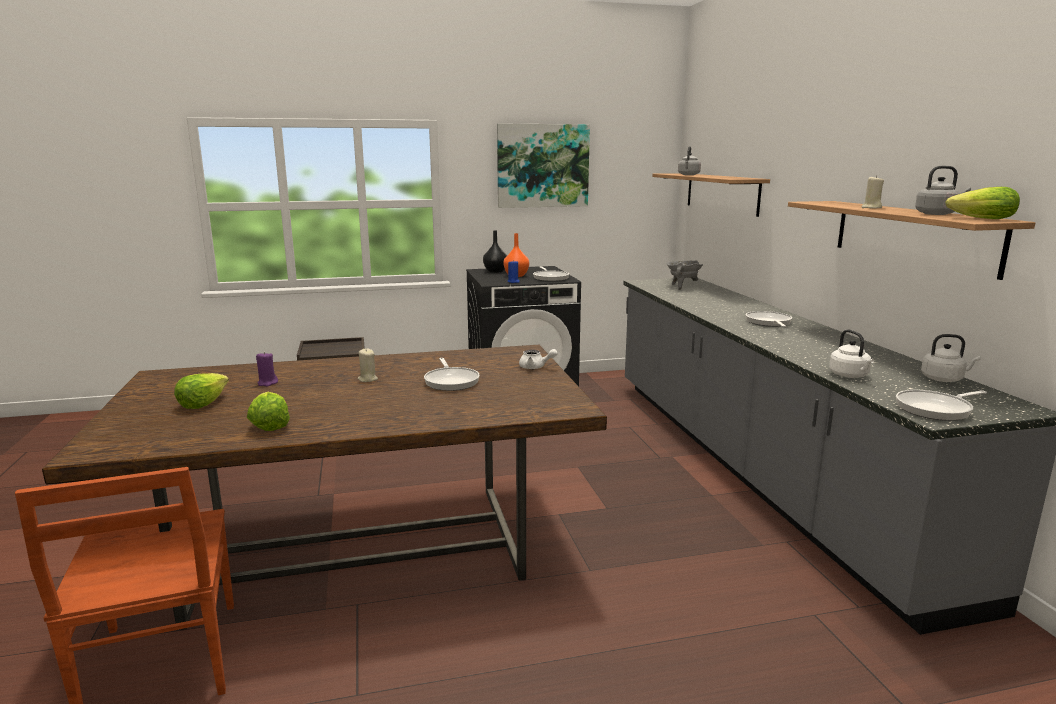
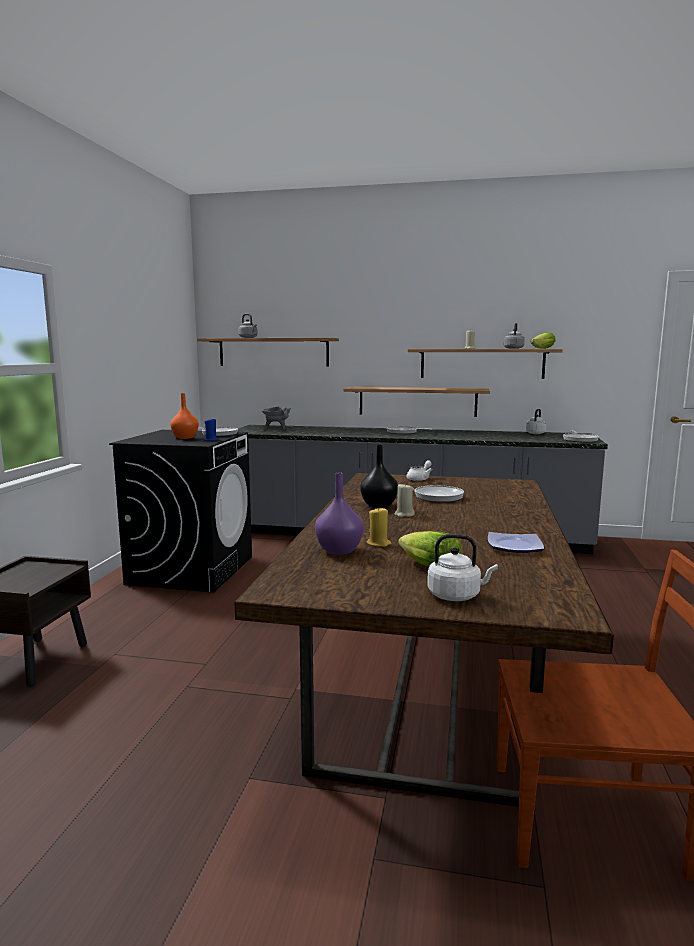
camera: 65 degrees left, 5 degrees down
lettuce [247,392,290,431] -> plate [488,532,544,553]
purple candle [256,352,278,386] -> yellow candle [367,508,391,547]
black vase [483,230,507,273] -> black vase moved to [360,445,398,508]
picture [497,123,590,208] -> none
white kettle [829,329,874,378] -> white kettle moved to [427,534,498,601]
none -> purple vase [315,473,364,555]
none -> shelf [343,387,490,417]

